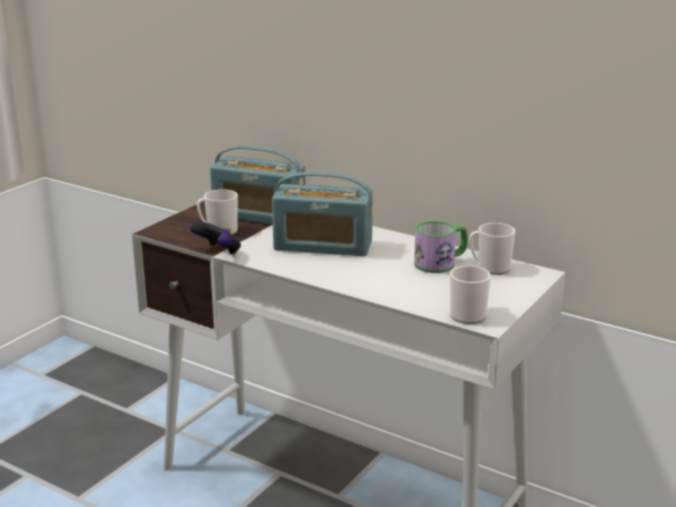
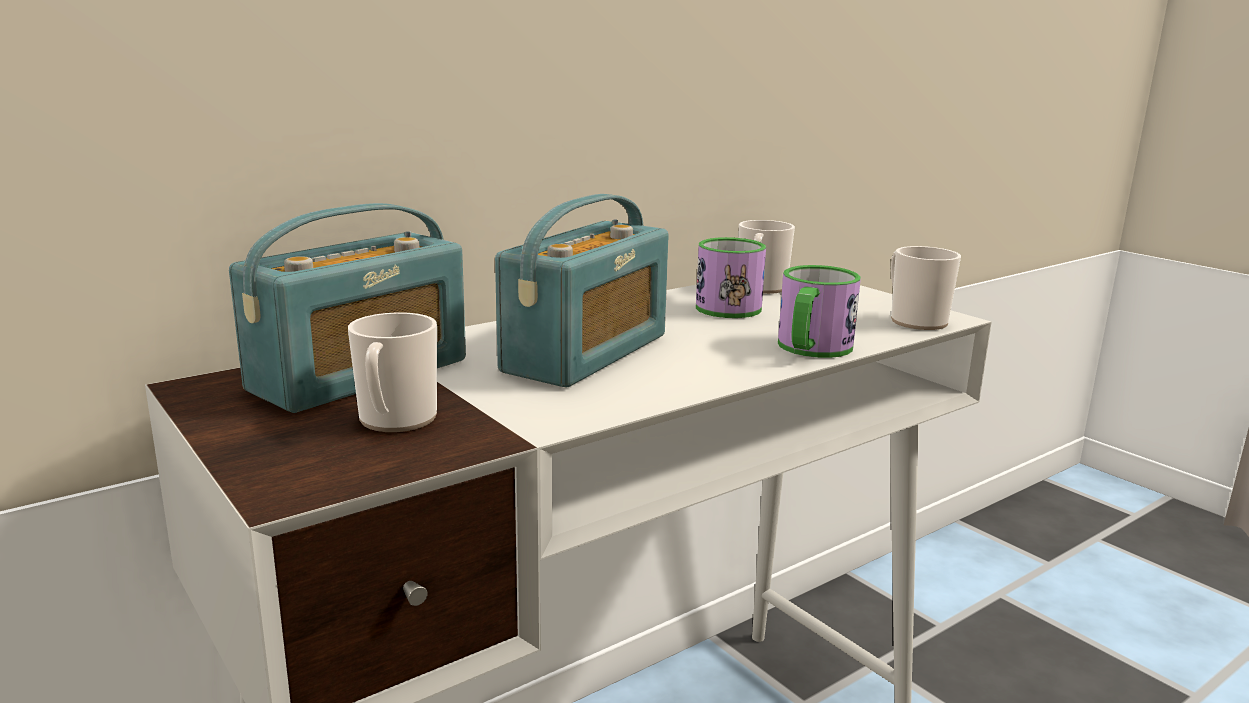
camera: 70 degrees left, 5 degrees down
game controller [189,221,241,255] -> none
none -> mug [778,265,861,358]

